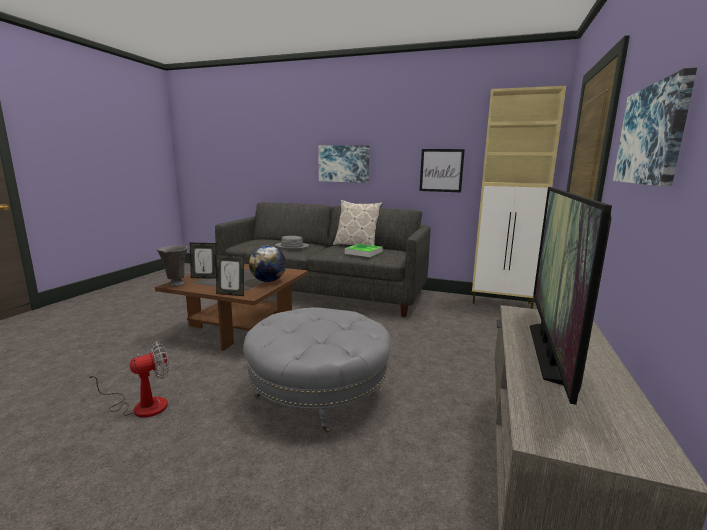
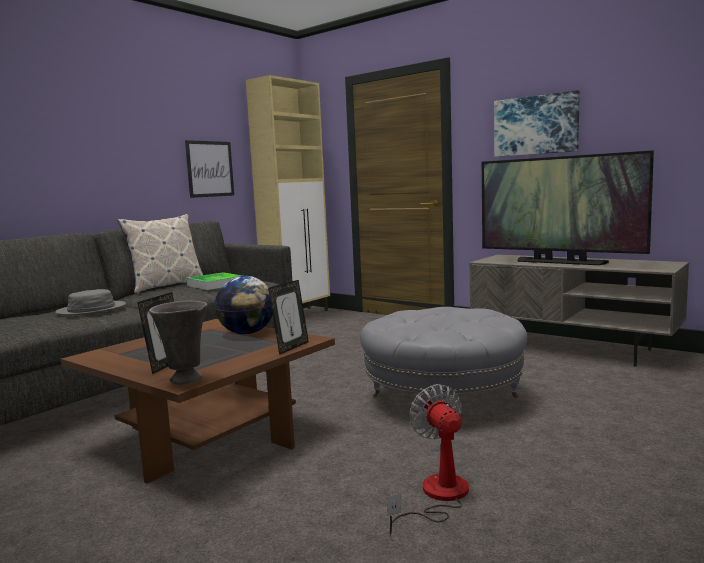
camera: 70 degrees left, 5 degrees down
picture [318,145,369,183] -> none

